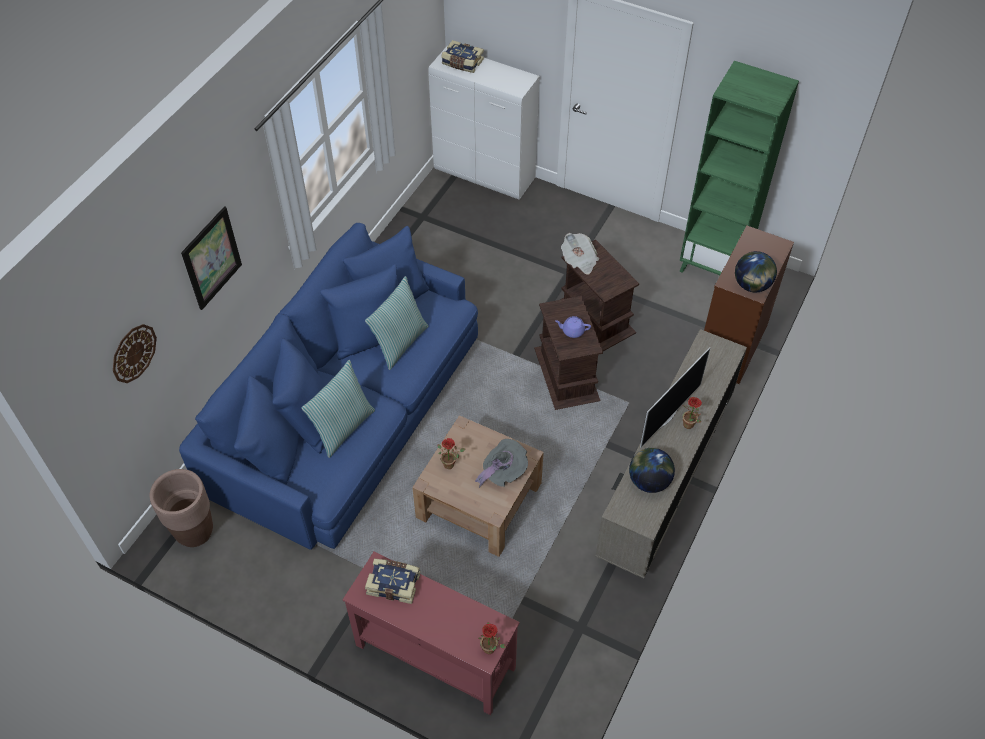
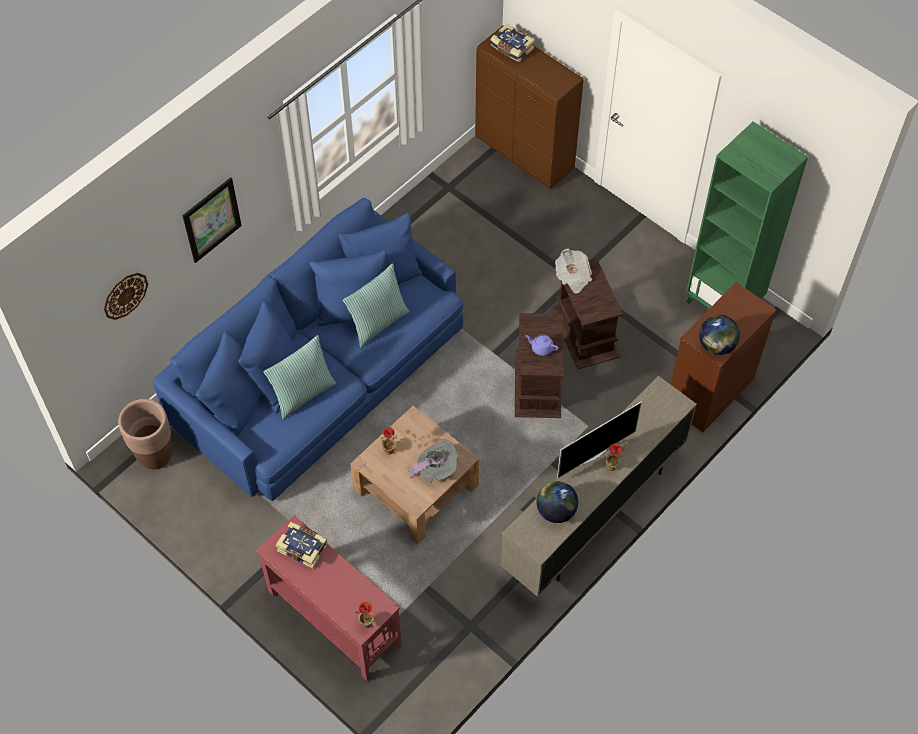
camera: 15 degrees right, 5 degrees up
white cabinet [428,46,540,200] -> brown cabinet [475,25,584,189]

